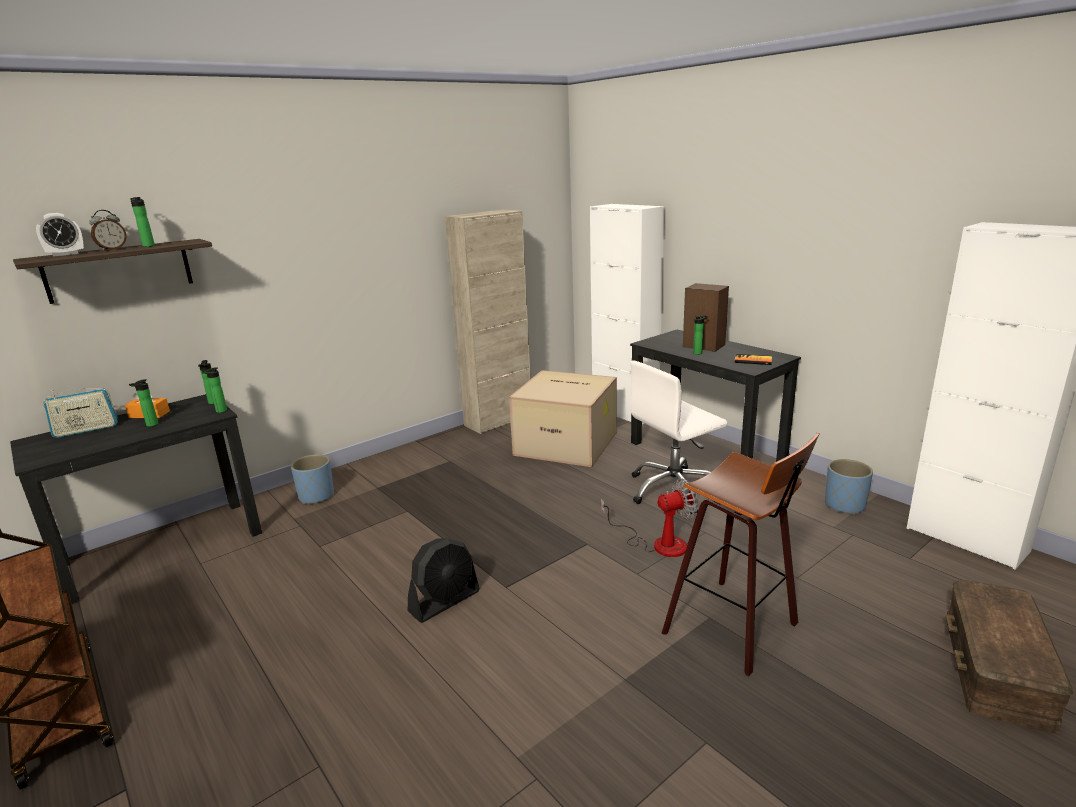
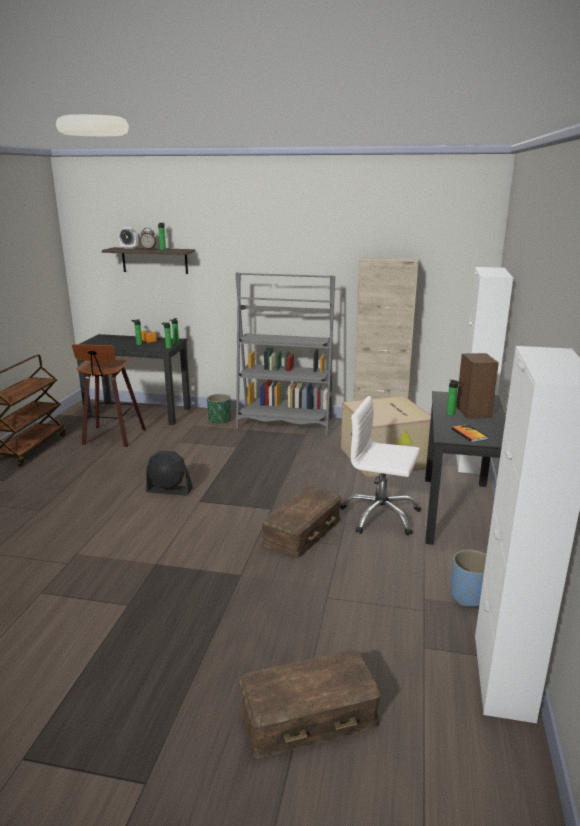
camera: 50 degrees right, 0 degrees up
radio [44,388,118,438] -> none
blue planter [291,454,334,504] -> green planter [207,394,231,425]
fan [601,478,698,557] -> brown storage box [262,486,341,559]
stool [662,433,820,676] -> stool moved to [72,344,146,447]
none -> grey bookcase [235,272,335,436]

